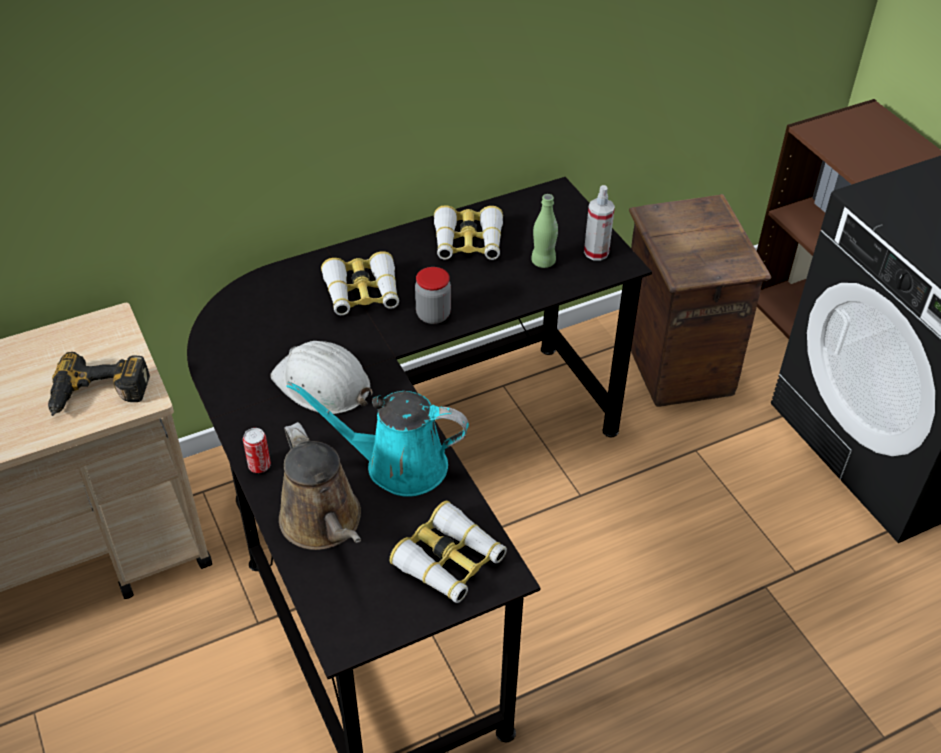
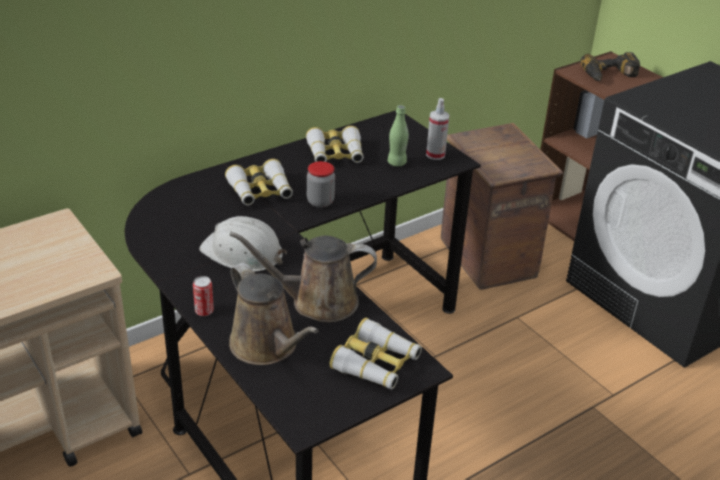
camera: 10 degrees left, 10 degrees down
power drill [48,352,150,416] -> power drill moved to [580,52,640,81]
turquoise watering can [286,382,469,497] -> brown watering can [230,232,377,322]

